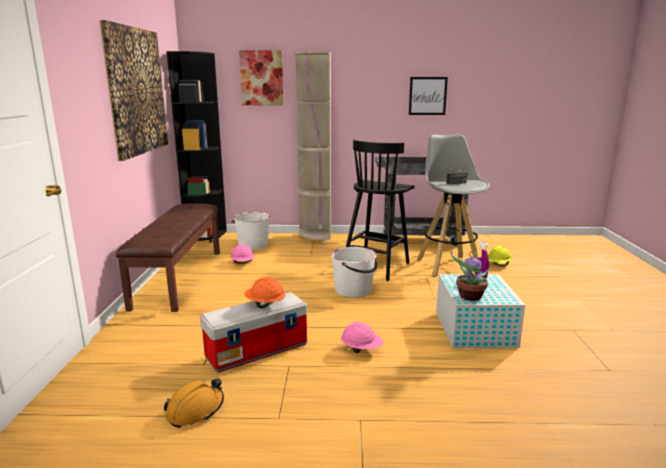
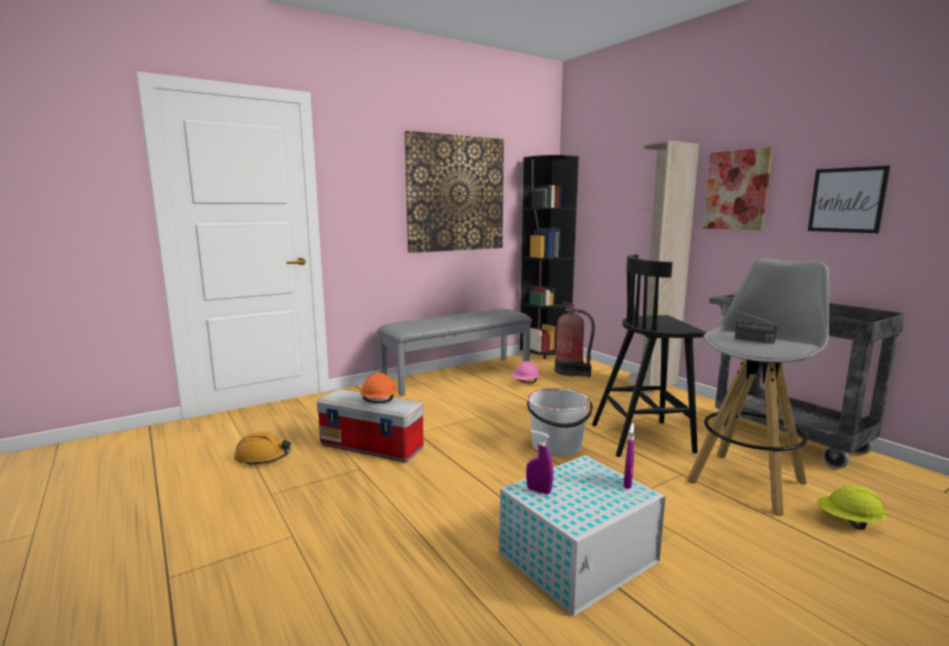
camera: 55 degrees right, 5 degrees down
brown bench [116,204,220,312] -> grey bench [377,309,532,396]
white bucket [232,212,271,250] -> fire extinguisher [555,301,595,377]
picture [239,50,284,105] -> picture moved to [703,147,773,230]
pink hard hat [341,322,383,353] -> none
potted plant [451,251,489,301] -> purple spray bottle [526,430,553,494]

